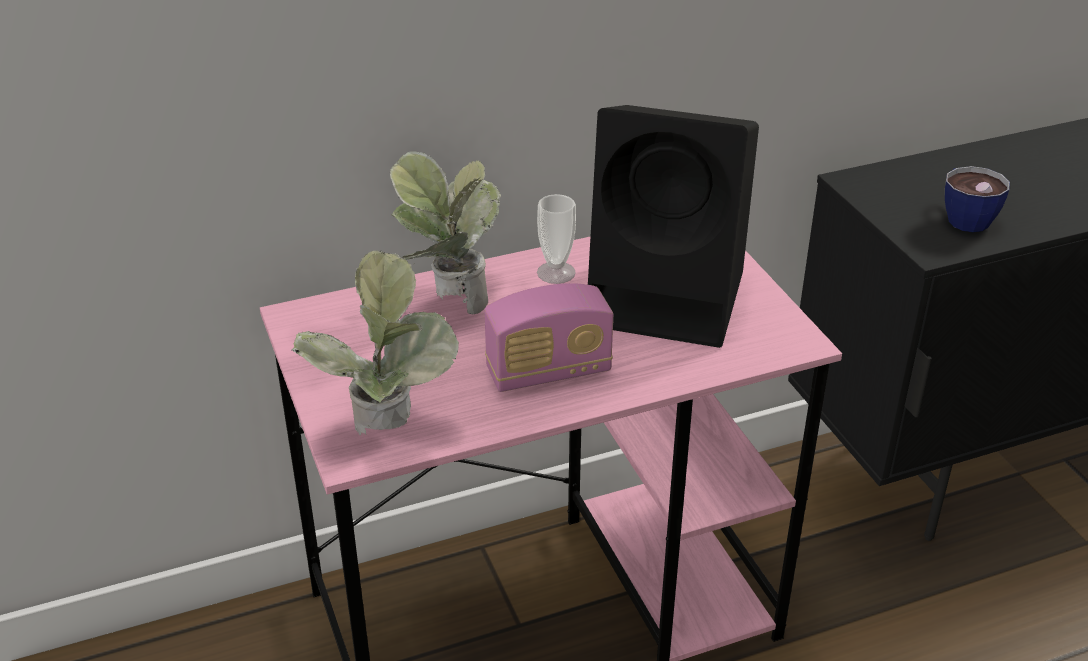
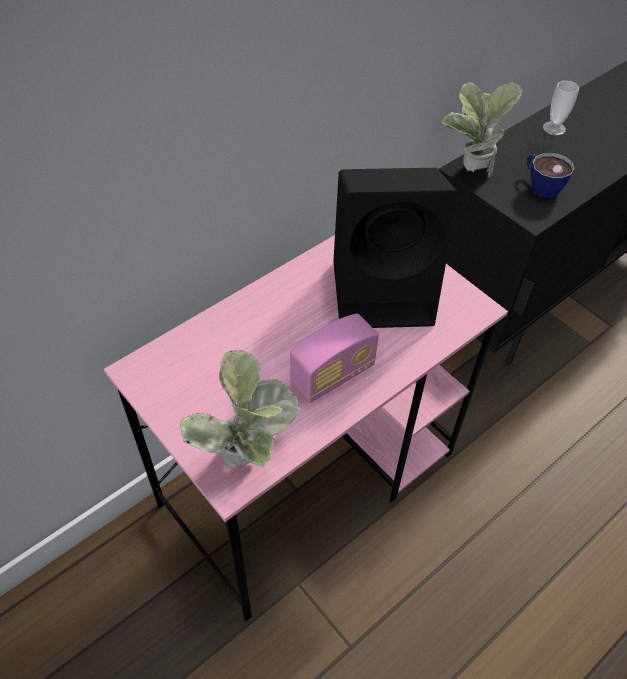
camera: 20 degrees left, 15 degrees up
potted plant [390,151,501,314] -> potted plant moved to [441,82,523,178]
cup [537,194,576,284] -> cup moved to [543,81,579,135]

